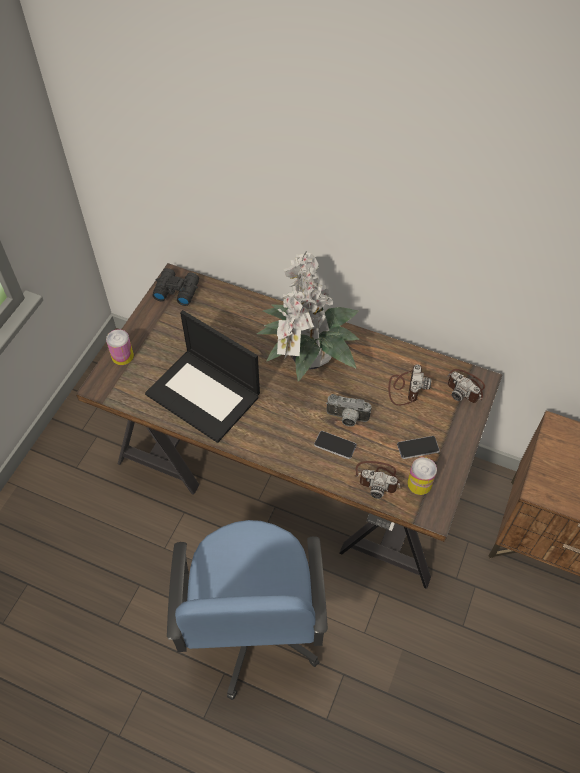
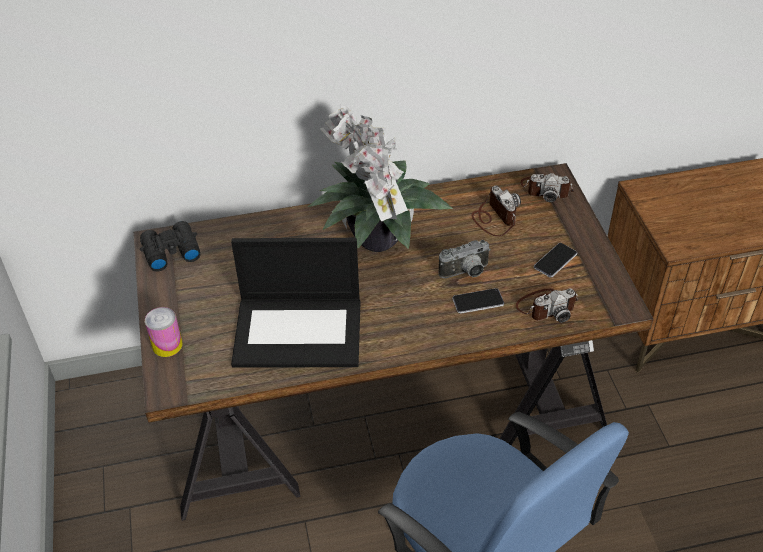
camera: 35 degrees left, 10 degrees down
can [407,457,437,495] -> none

